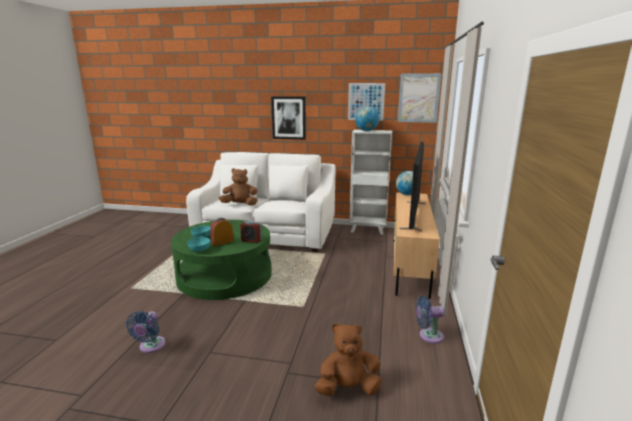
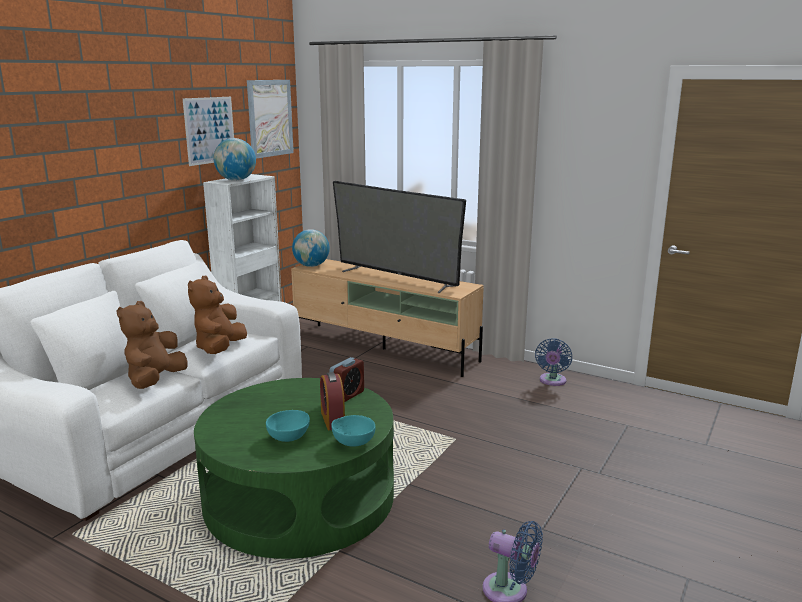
camera: 70 degrees left, 0 degrees up
picture [271,96,306,140] -> none
brown plush toy [315,323,382,396] -> brown plush toy moved to [188,276,247,354]

